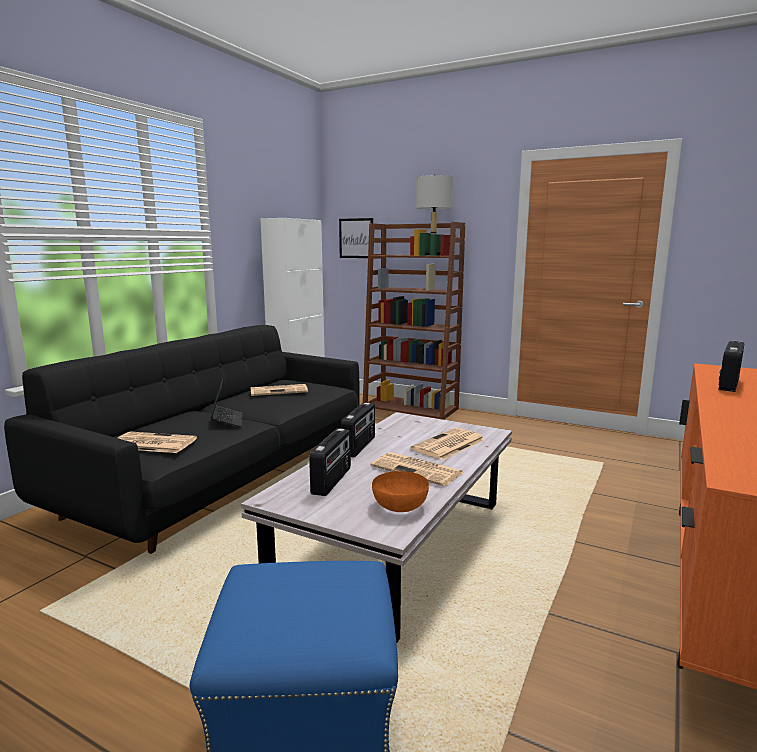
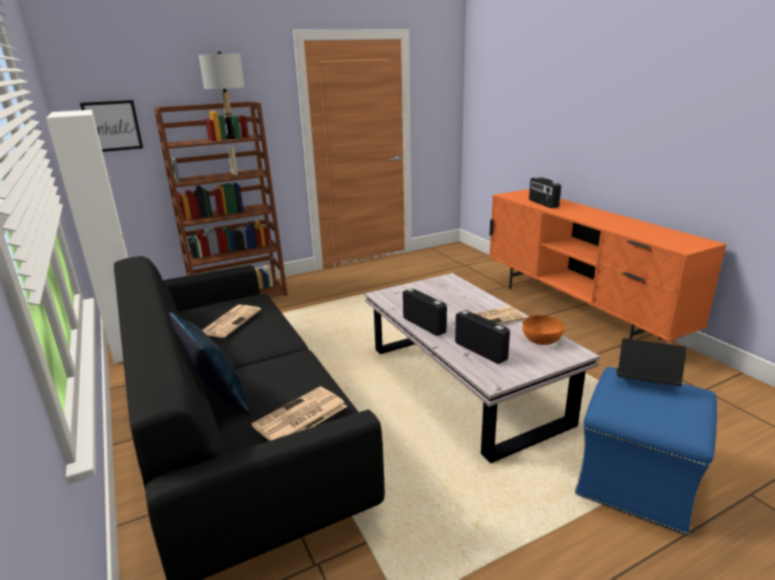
camera: 55 degrees left, 10 degrees up
laptop [211,378,242,427] -> laptop moved to [615,338,687,387]
newspaper [411,428,485,460] -> none
none -> blue pillow [169,312,251,415]

